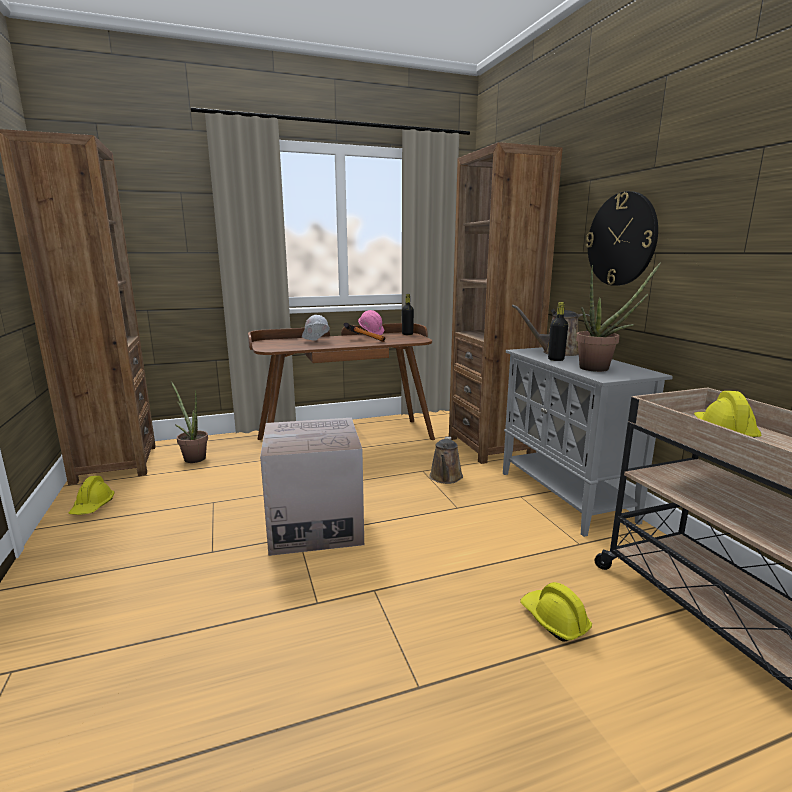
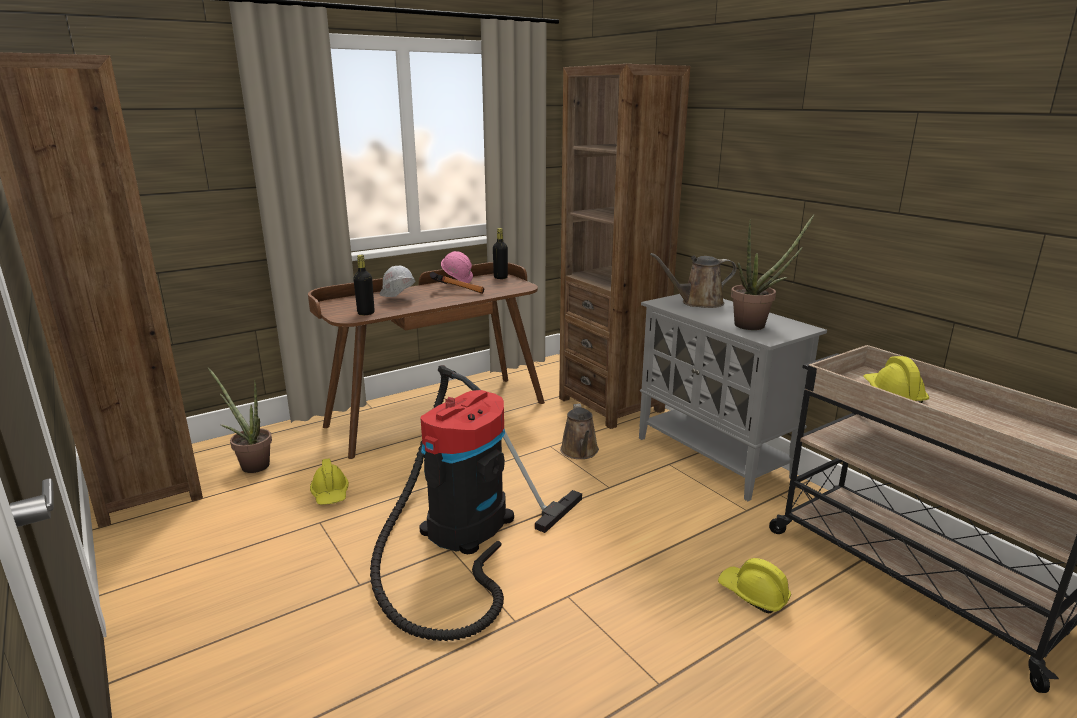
camera: 15 degrees left, 5 degrees up
yellow hard hat [69,476,114,515] -> yellow hard hat moved to [310,458,349,505]
cardboard box [260,418,364,556] -> vacuum cleaner [370,365,582,641]
black bottle [548,302,568,361] -> black bottle moved to [353,255,375,315]
wall clock [586,191,658,286] -> none

